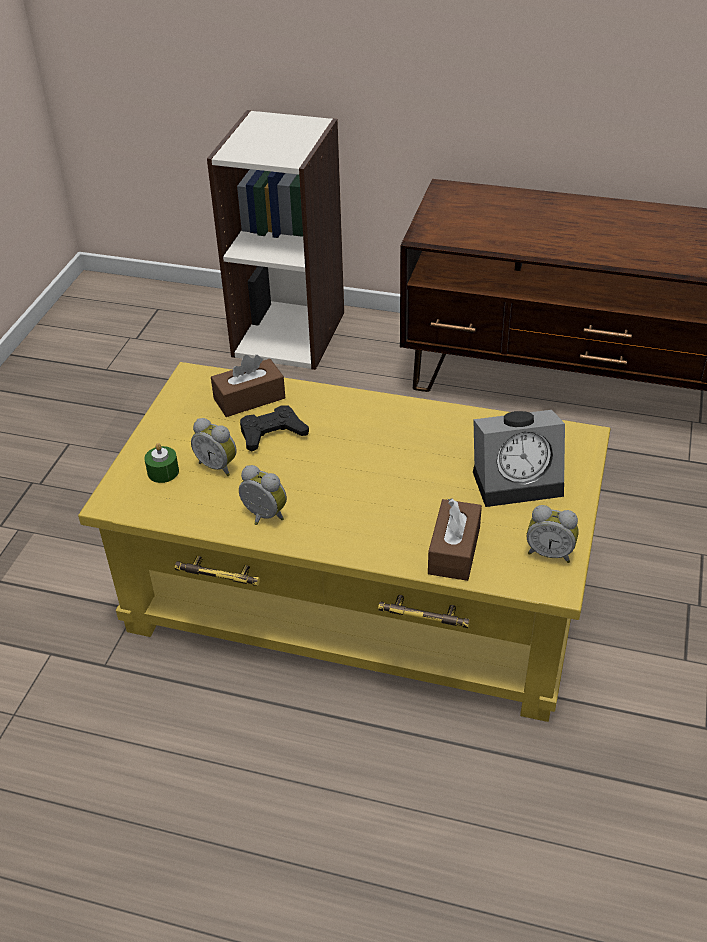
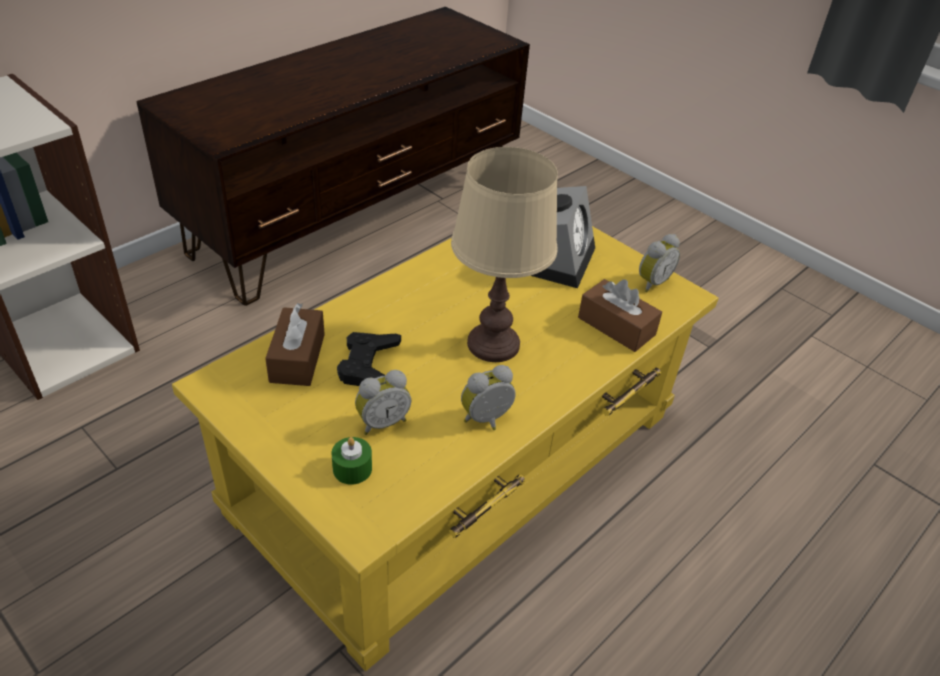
camera: 65 degrees left, 0 degrees up
none -> beige table lamp [451,147,558,362]

